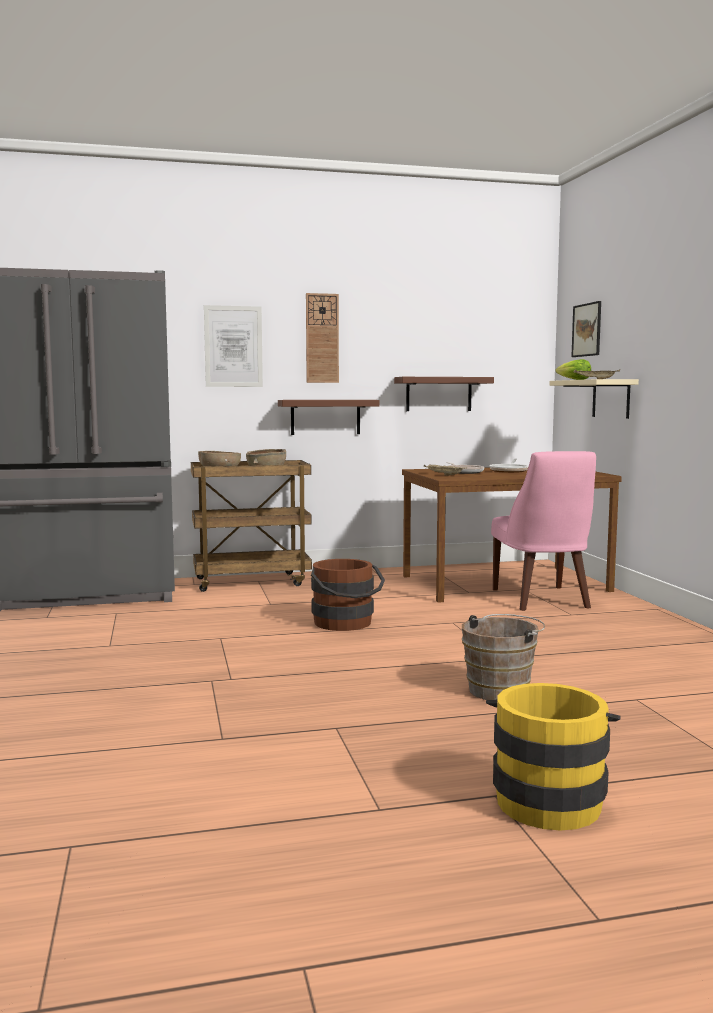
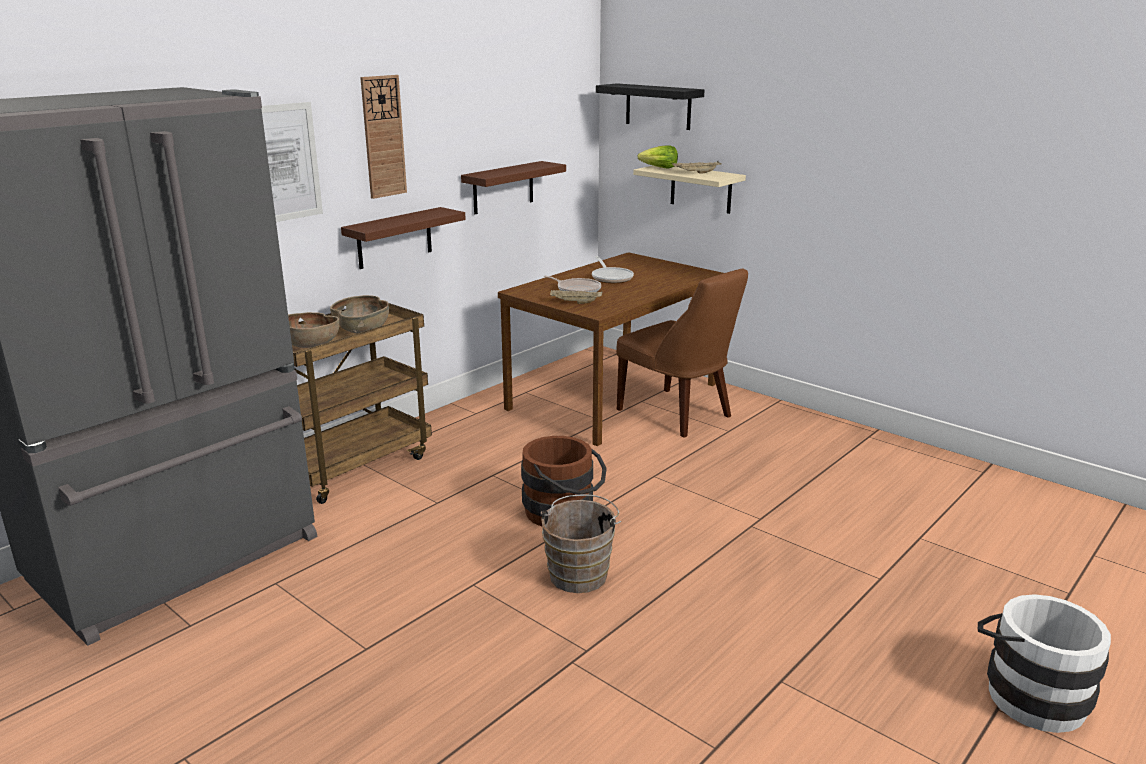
camera: 35 degrees left, 15 degrees up
brown bucket [462,614,545,700] -> brown bucket moved to [541,495,621,593]
yellow bucket [486,683,621,830] -> white bucket [978,594,1111,733]
pink chair [491,451,596,611] -> brown chair [616,268,748,437]
picture [571,301,601,357] -> black shelf [596,83,705,130]

